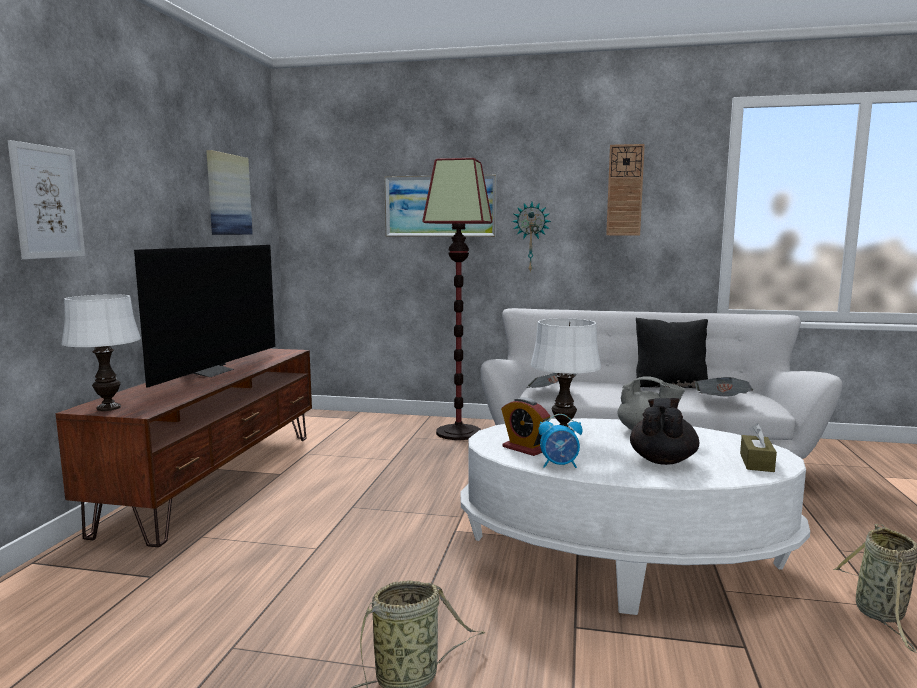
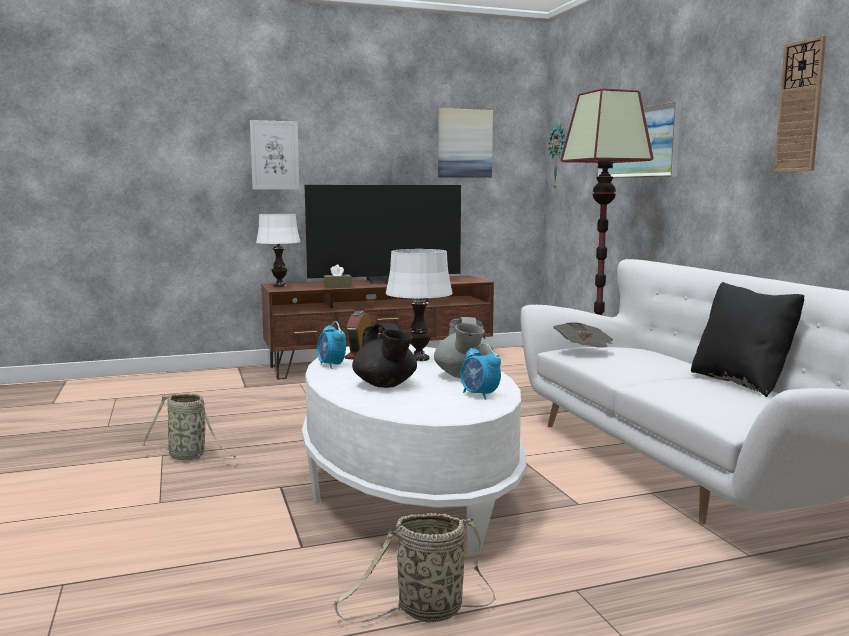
camera: 60 degrees right, 0 degrees up
wall clock [512,202,551,273] -> wall clock moved to [548,124,565,188]
black teapot [630,398,699,465] -> black teapot turned 75 degrees clockwise [352,323,417,388]
newspaper [694,377,753,396] -> none
brown tissue box [740,423,777,472] -> brown tissue box moved to [324,264,352,288]
none -> alarm clock [460,343,501,400]

